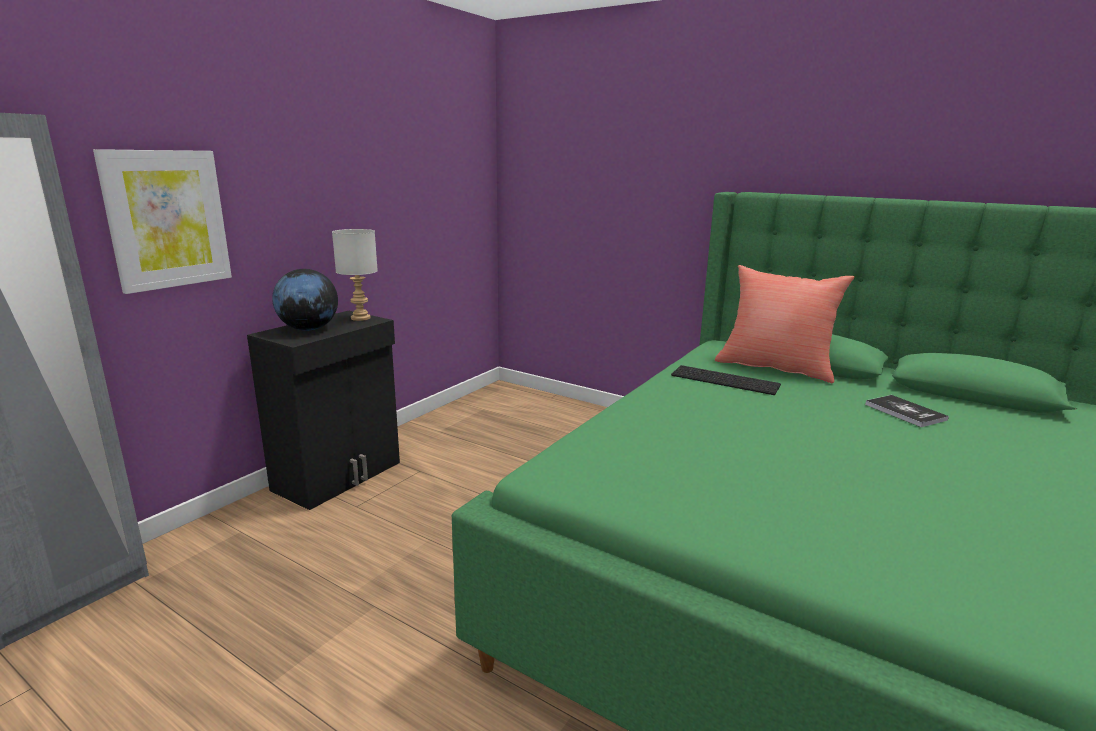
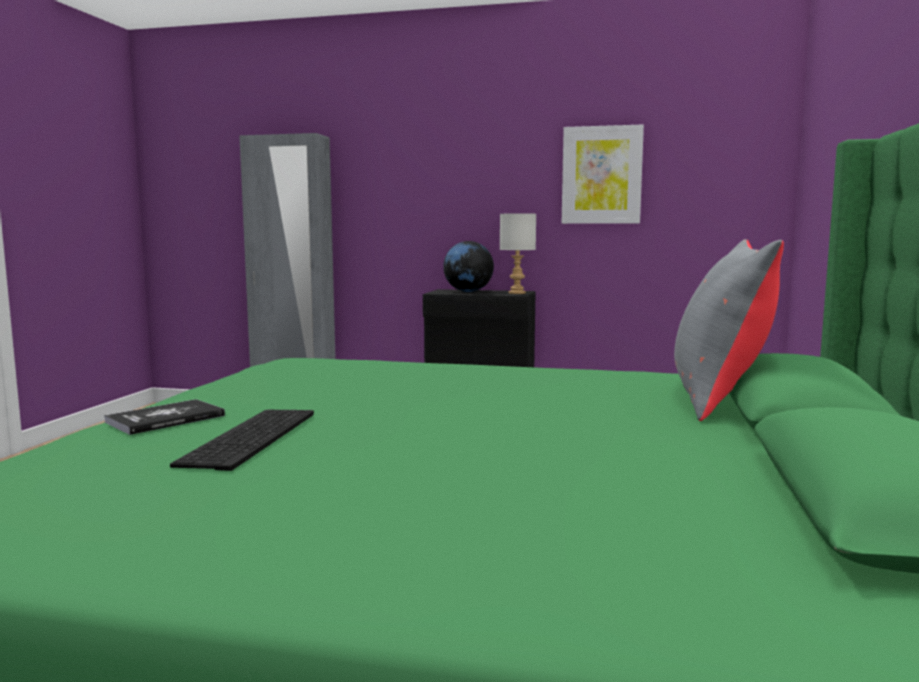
camera: 70 degrees right, 10 degrees down
picture [93,149,232,294] -> picture moved to [562,125,644,224]
keyboard [671,365,781,395] -> keyboard moved to [170,410,314,471]
red pillow [715,265,855,383] -> grey pillow [674,239,784,421]
book [865,395,949,427] -> book moved to [104,399,225,435]

